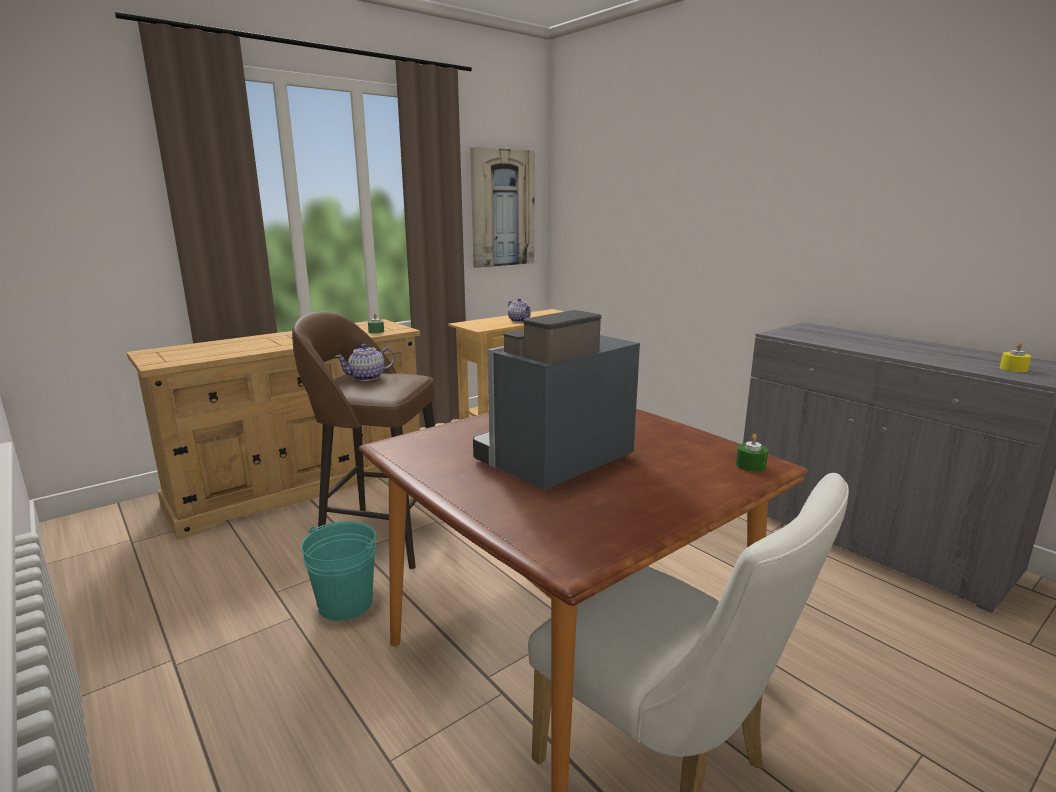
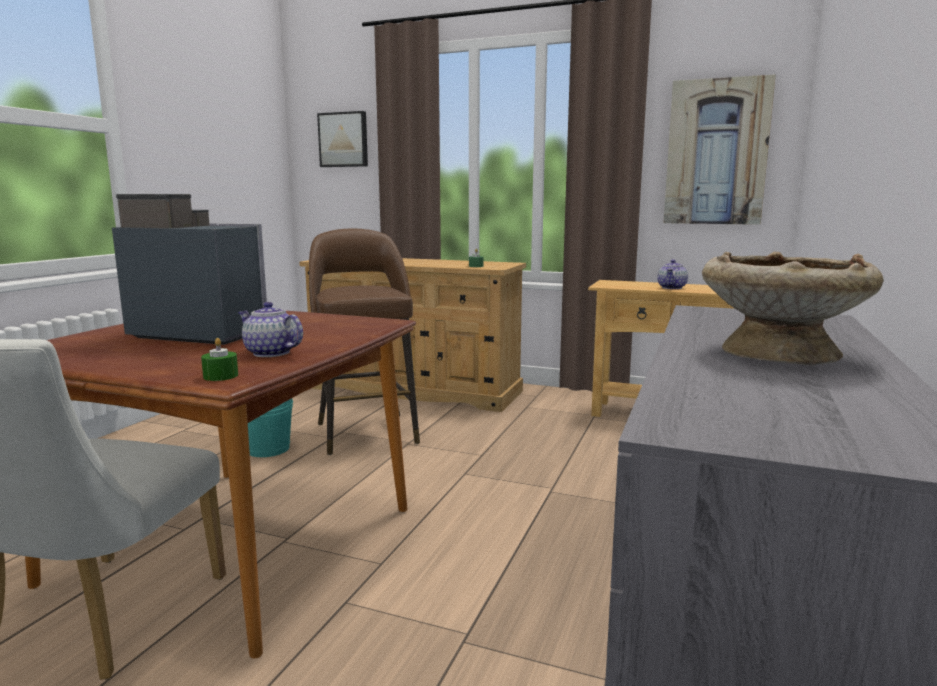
camera: 60 degrees right, 5 degrees down
teapot [335,344,395,381] -> teapot moved to [238,302,303,357]
yellow candle [1000,342,1032,372] -> none
none -> picture [317,111,368,167]
none -> beige bowl [702,252,884,366]

